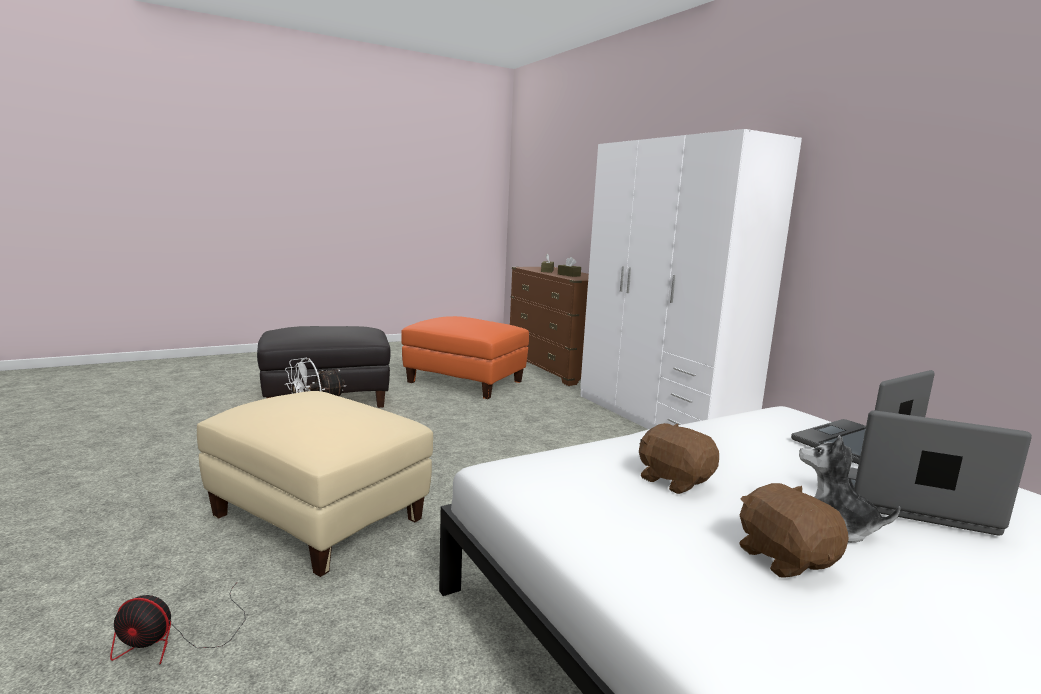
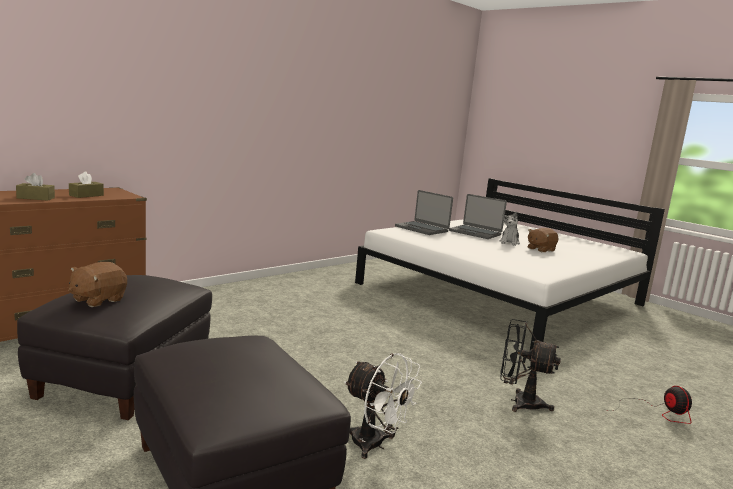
camera: 105 degrees left, 0 degrees up
beige ottoman [197,391,433,577] -> black fan [500,319,561,412]
orange ottoman [401,316,529,399] -> black ottoman [17,275,212,420]
white wardrobe [580,129,802,429] -> none
brown plush toy [639,423,719,494] -> brown plush toy moved to [69,262,127,307]
laptop [848,410,1032,536] -> laptop turned 60 degrees counterclockwise [449,194,507,239]

